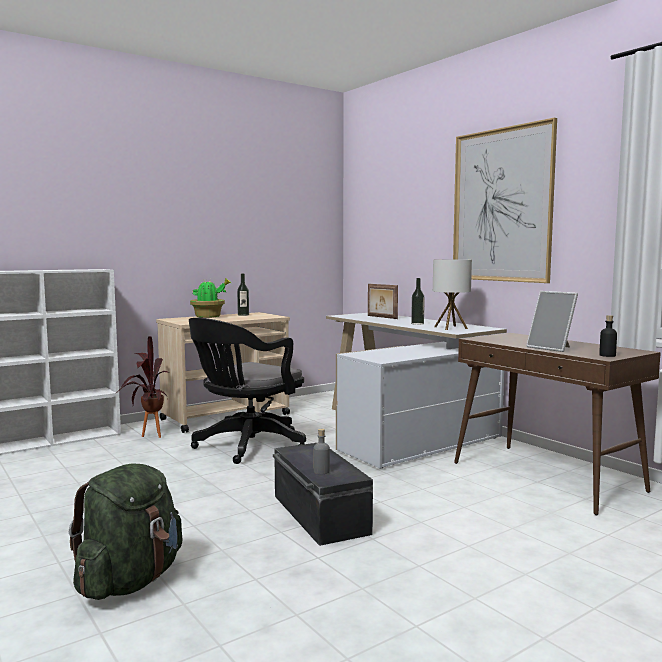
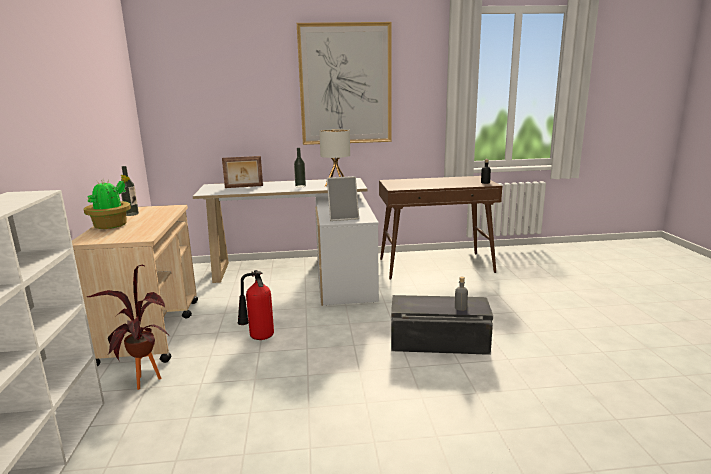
camera: 60 degrees left, 10 degrees up
green backpack [69,463,182,600] -> none
black office chair [189,318,306,464] -> fire extinguisher [238,270,274,340]
picture frame [526,291,578,352] -> picture frame moved to [327,176,359,221]

